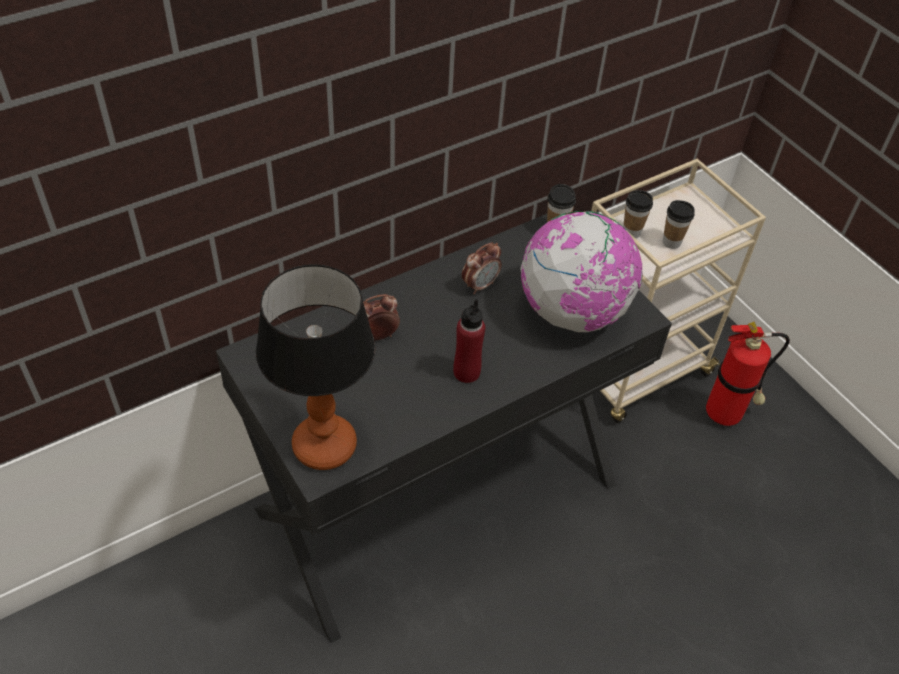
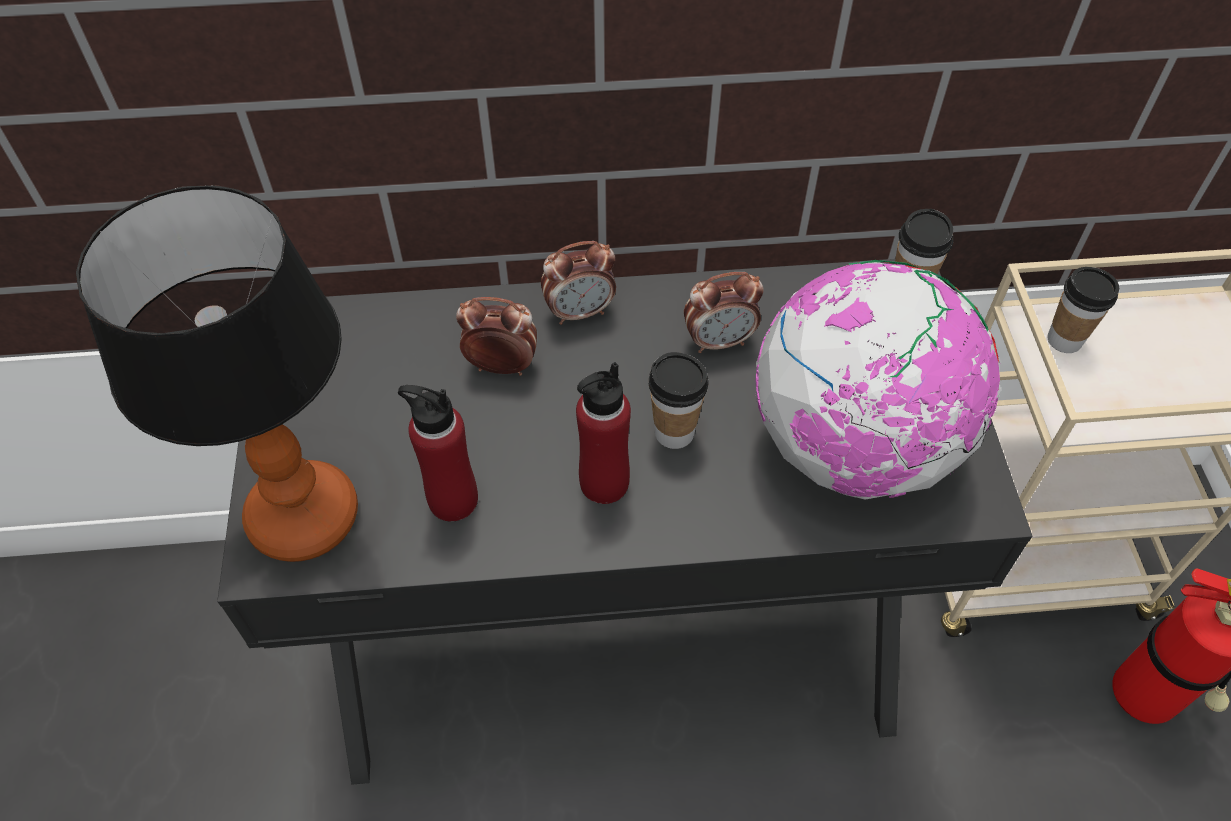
camera: 30 degrees right, 5 degrees up
cup [663,200,695,249] -> cup moved to [649,352,709,449]
none -> red bottle [398,385,478,522]
none -> alarm clock [541,241,616,325]

